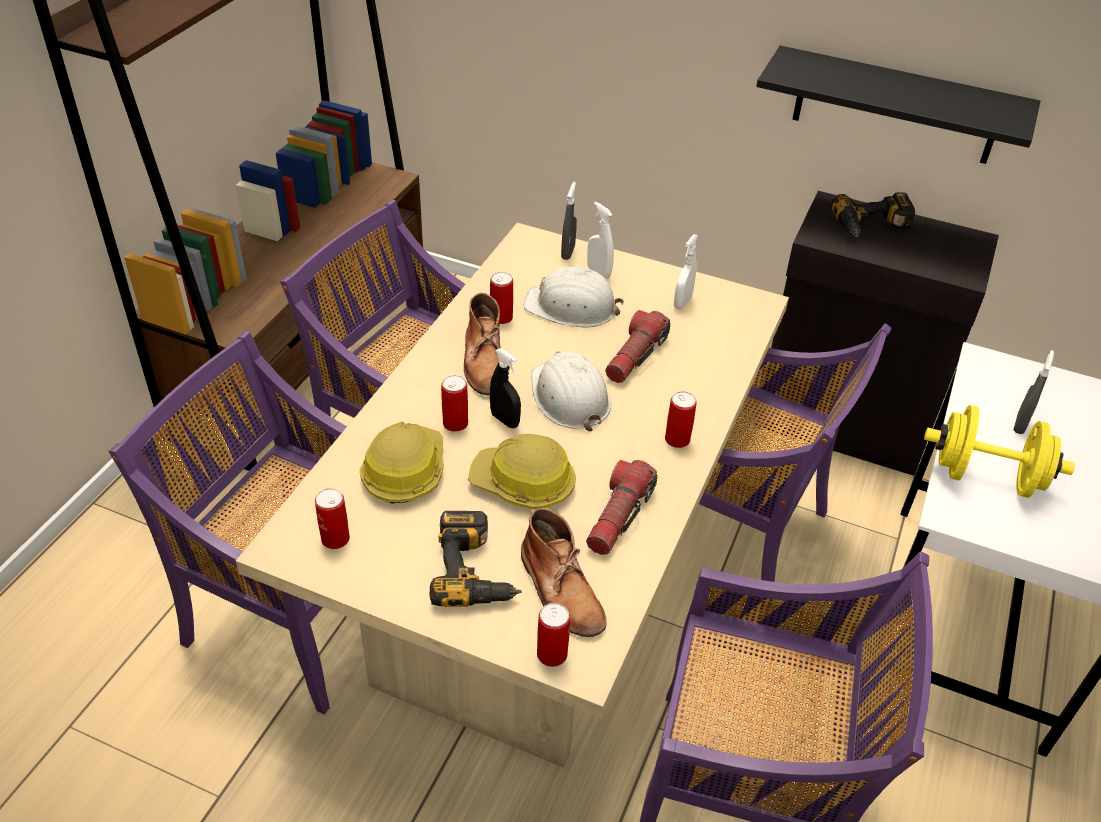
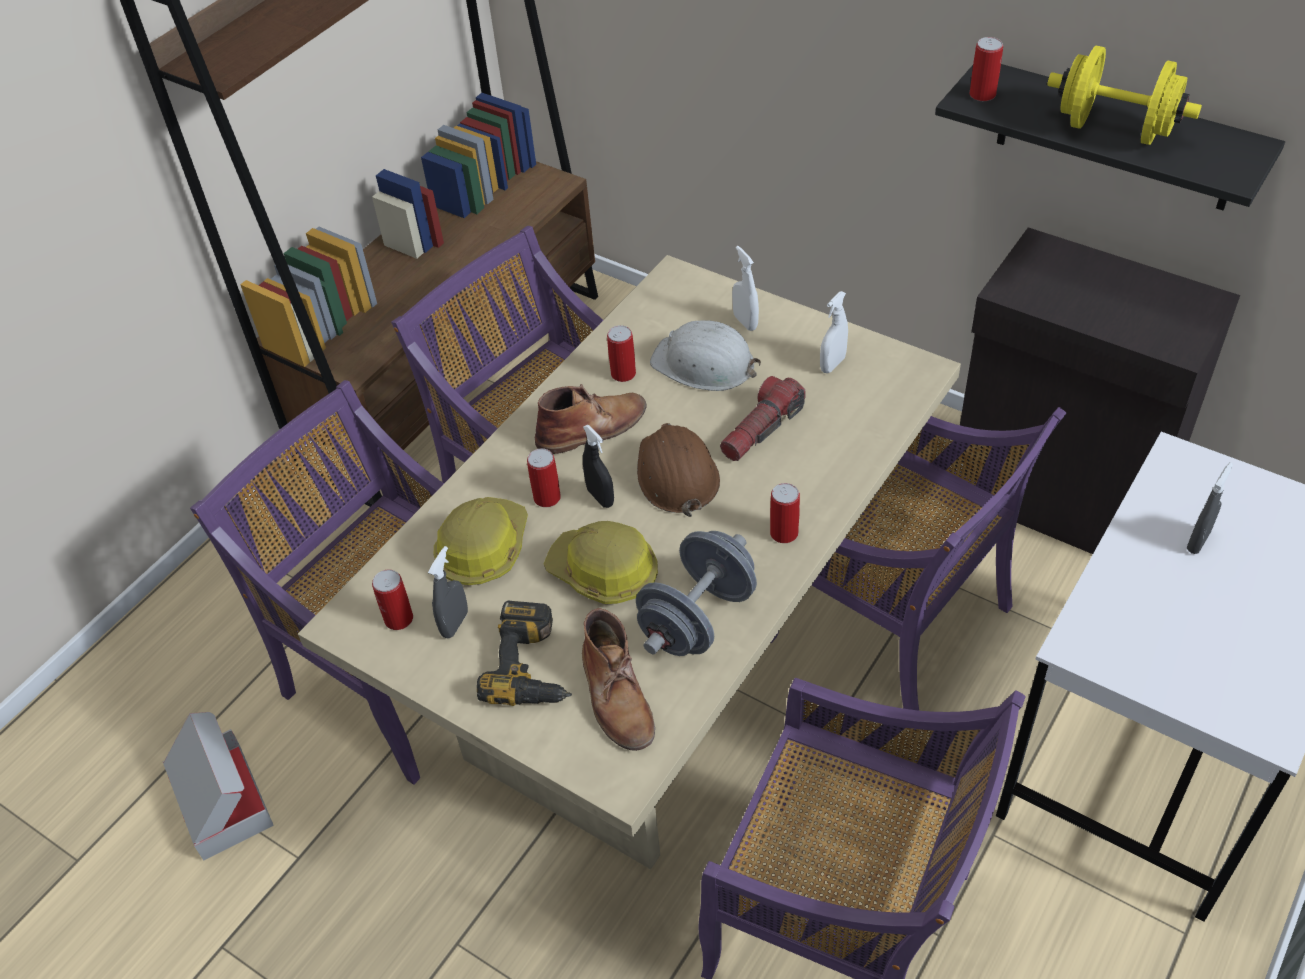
camera: 15 degrees right, 5 degrees up
brown boot [464,293,501,396] -> brown boot turned 120 degrees counterclockwise [535,384,646,454]
white hard hat [531,351,611,431] -> brown hard hat [637,423,720,517]
can [537,603,570,667] -> can moved to [970,37,1003,101]
grey spray bottle [561,182,577,260] -> grey spray bottle moved to [428,546,468,638]
flashlight [586,460,658,555] -> grey dumbbell [636,531,757,656]
power drill [832,192,915,238] -> none
yellow dumbbell [924,405,1075,498] -> yellow dumbbell moved to [1047,46,1202,145]
none -> cardboard box [163,712,274,860]

